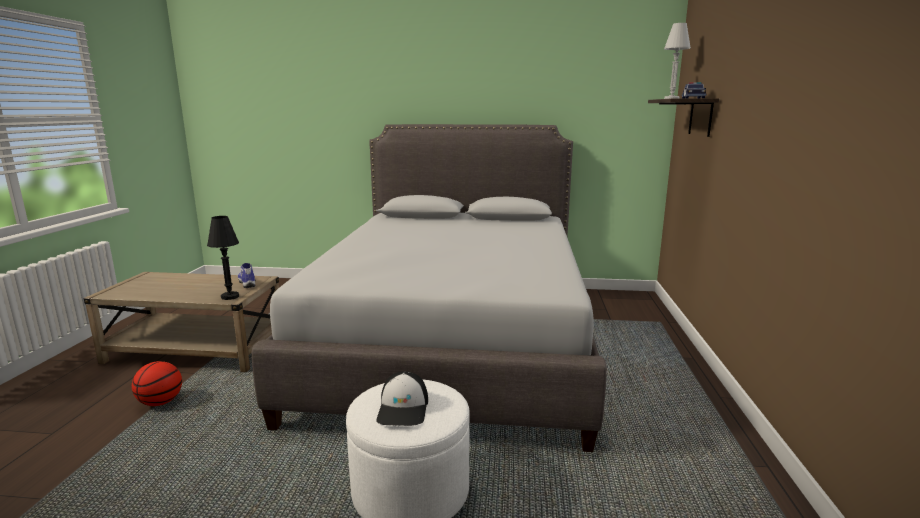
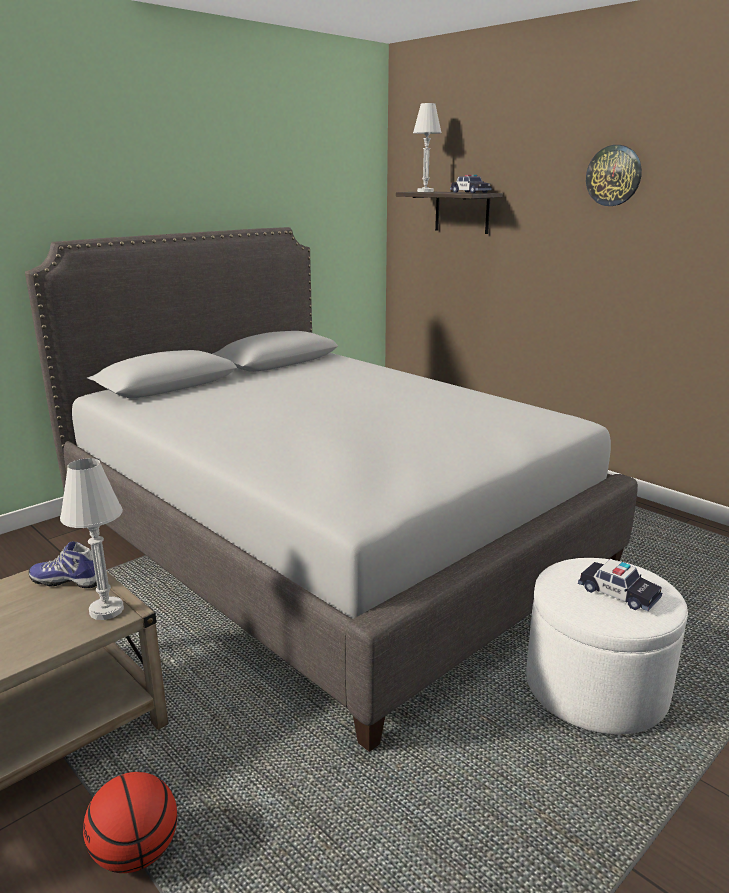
camera: 50 degrees left, 5 degrees up
black table lamp [207,216,239,300] -> white table lamp [60,458,124,620]
cap [376,371,428,426] -> toy car [578,559,662,611]
none -> wall clock [586,145,642,206]

